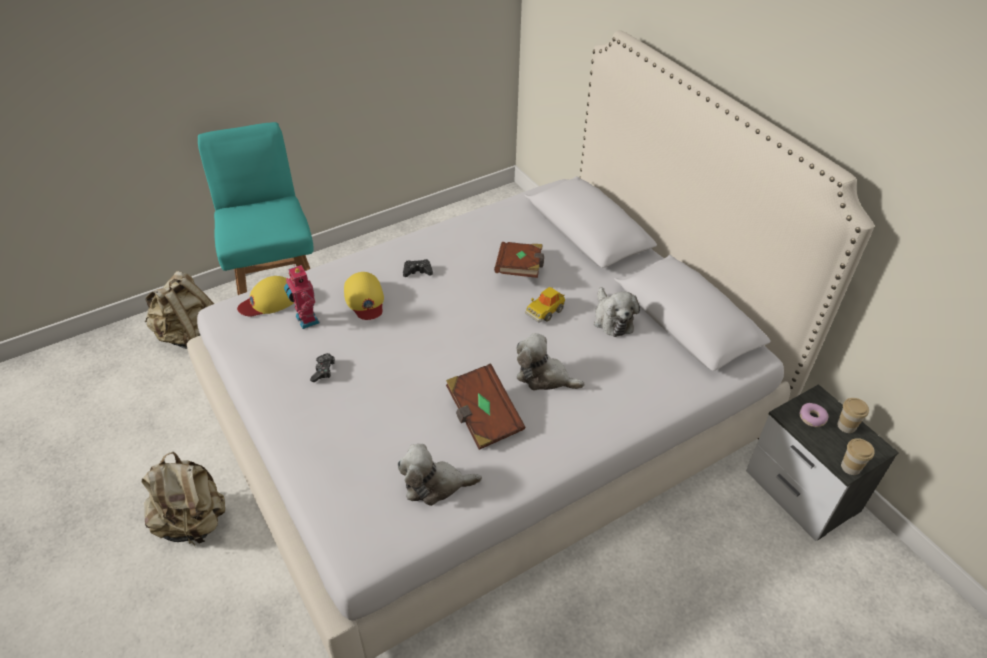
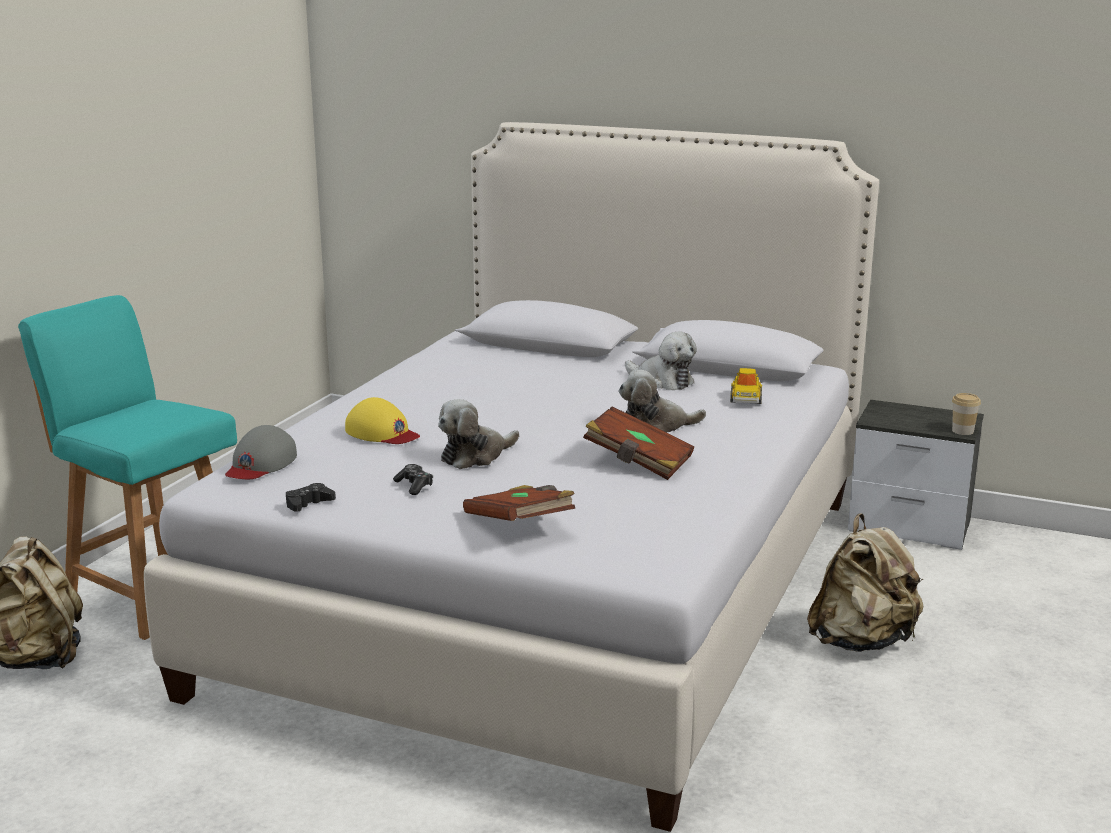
camera: 35 degrees left, 25 degrees down
beige backpack [142,452,225,546] -> beige backpack moved to [807,513,924,652]
yellow cap [237,276,294,316] -> grey cap [225,425,297,479]
toy robot [284,264,320,329] -> none
plush toy [397,444,482,506] -> plush toy moved to [438,399,519,469]
black game controller [403,259,433,277] -> black game controller moved to [286,483,336,512]
brown book [494,242,544,278] -> brown book moved to [463,485,575,521]
toy car [525,287,565,322] -> toy car moved to [730,368,762,404]
donut [800,403,828,427] -> none
cup [837,398,869,433] -> none

